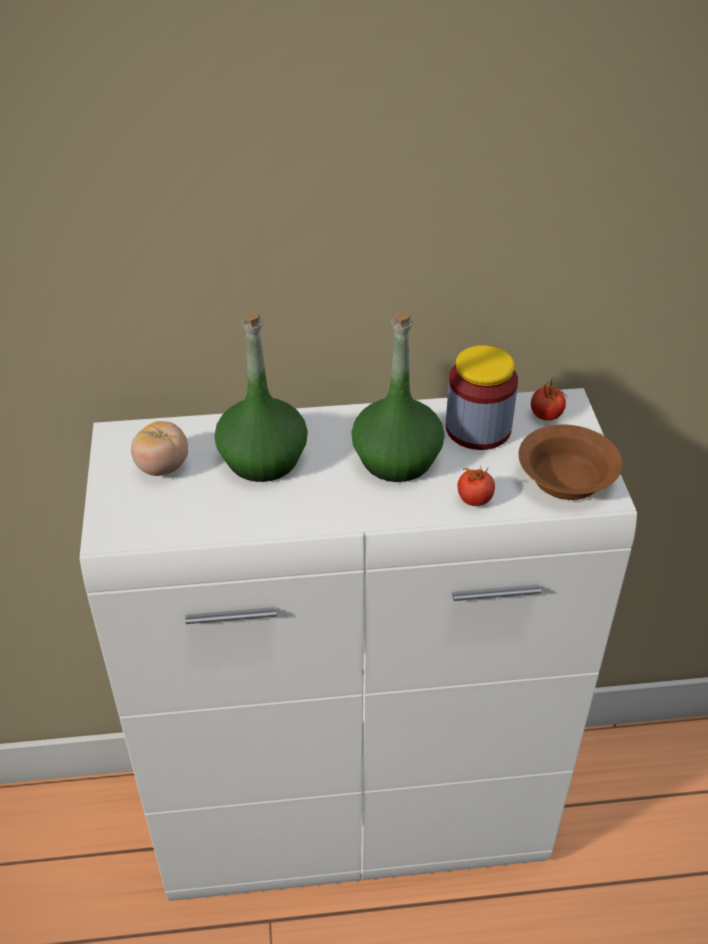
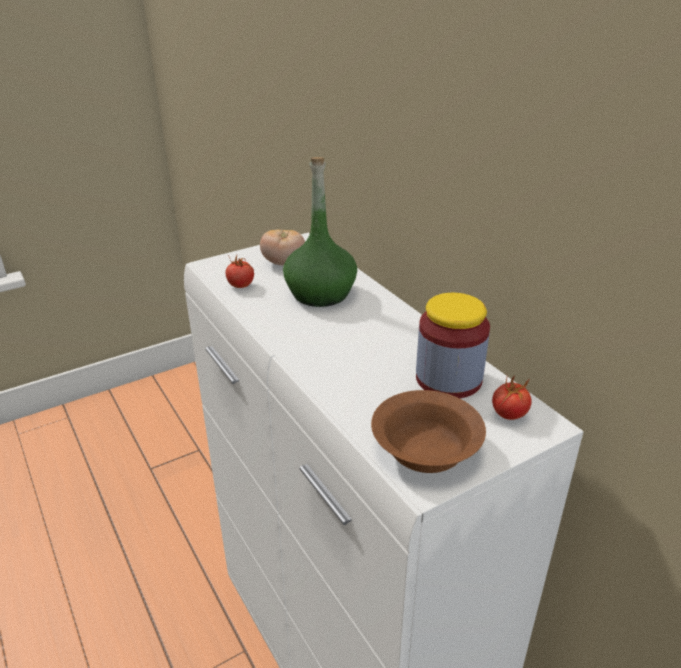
camera: 65 degrees right, 10 degrees down
green bottle [352,312,445,482] -> none
tomato [458,466,495,506] -> tomato moved to [226,255,254,288]

